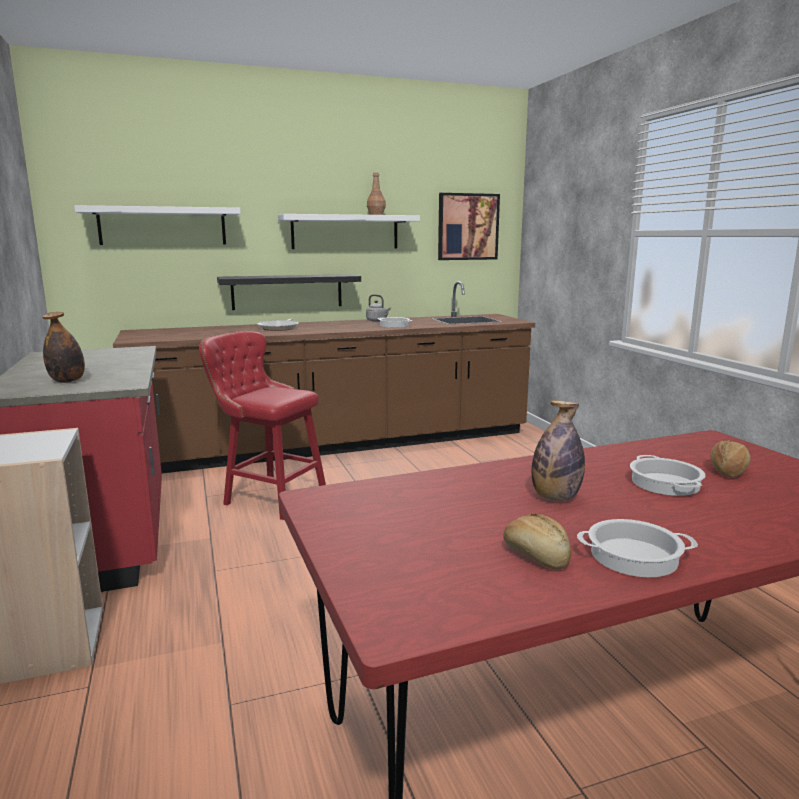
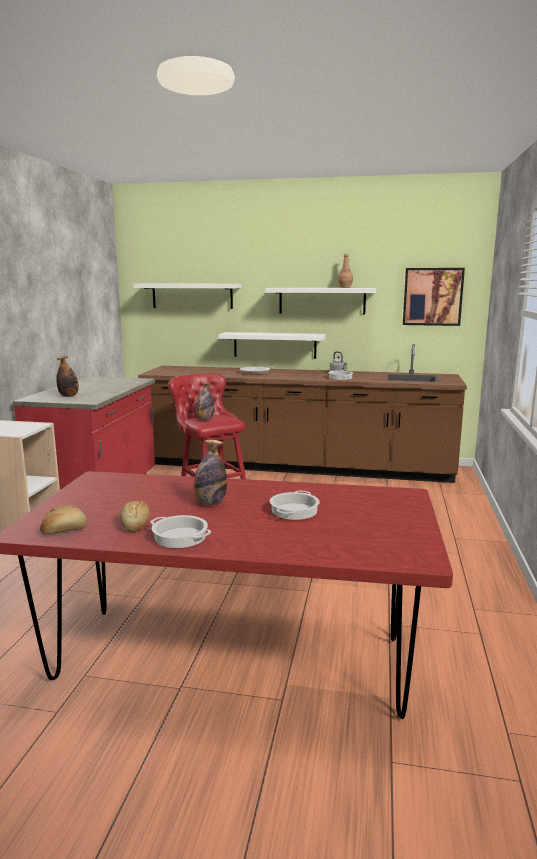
camera: 30 degrees right, 0 degrees up
black shelf [217,274,361,310] -> white shelf [218,332,326,359]
bread [710,441,751,477] -> bread moved to [40,506,87,535]
none -> bottle [195,383,215,420]

